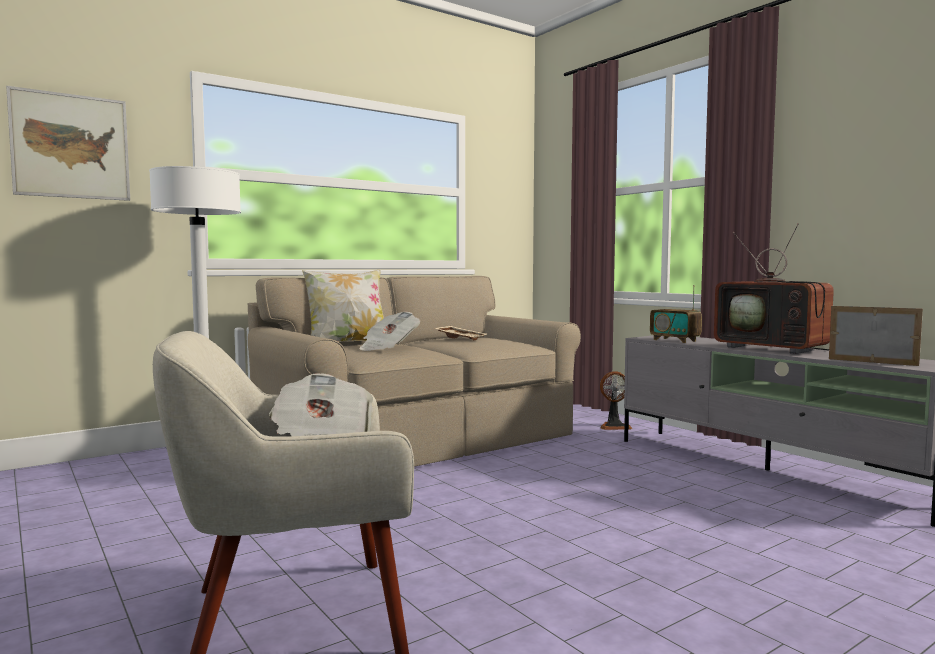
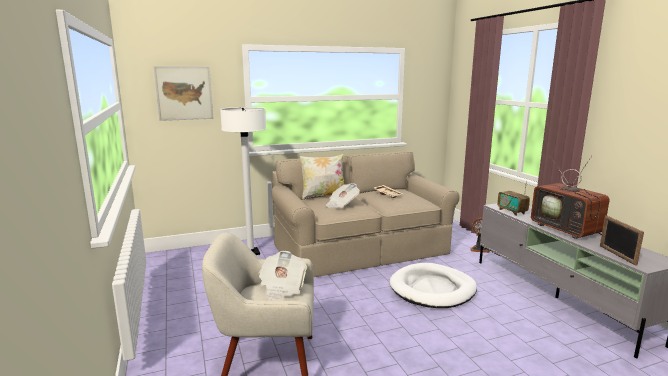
camera: 15 degrees right, 10 degrees up
picture frame [829,306,923,366] -> picture frame turned 150 degrees counterclockwise [600,216,644,266]
none -> white dog bed [389,263,477,308]

